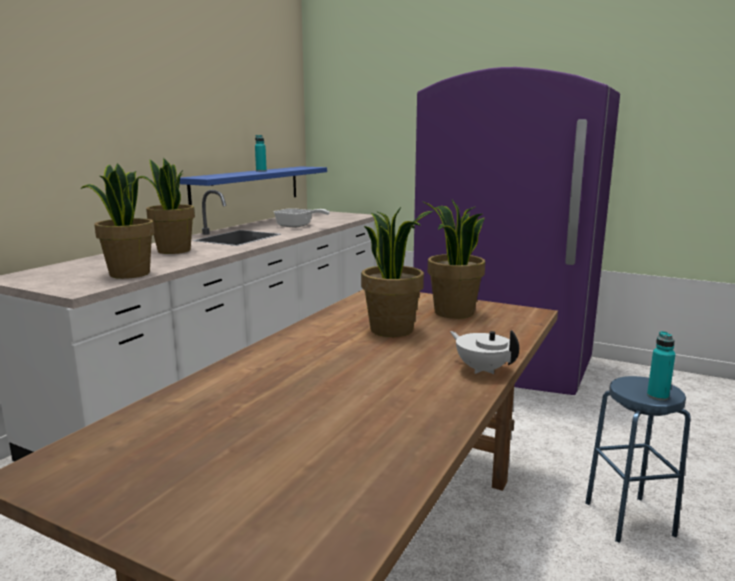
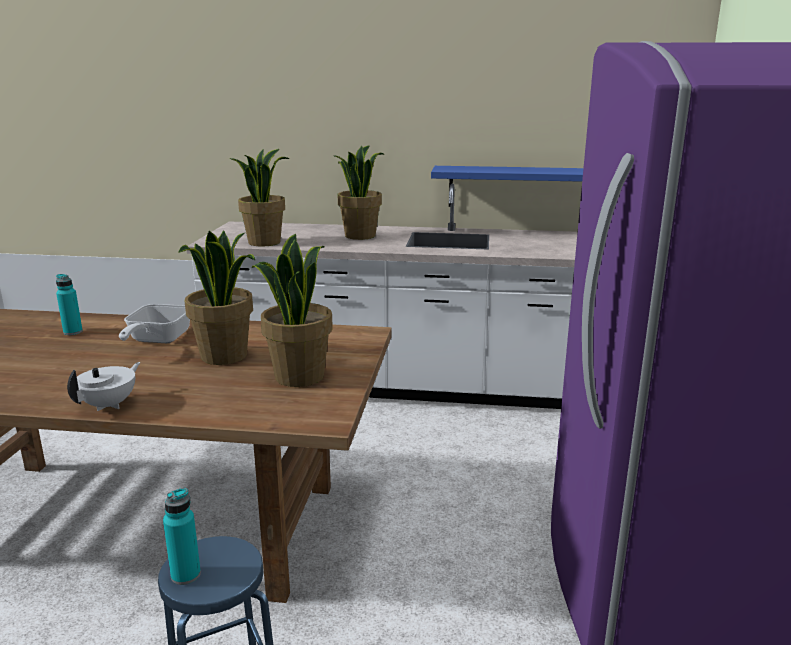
camera: 70 degrees right, 5 degrees up
turquoise bottle [255,135,267,172] -> turquoise bottle moved to [56,274,83,335]
frying pan [274,208,330,228] -> frying pan moved to [119,304,190,343]

